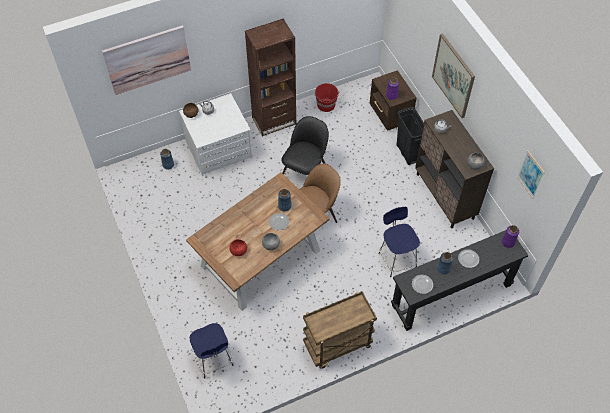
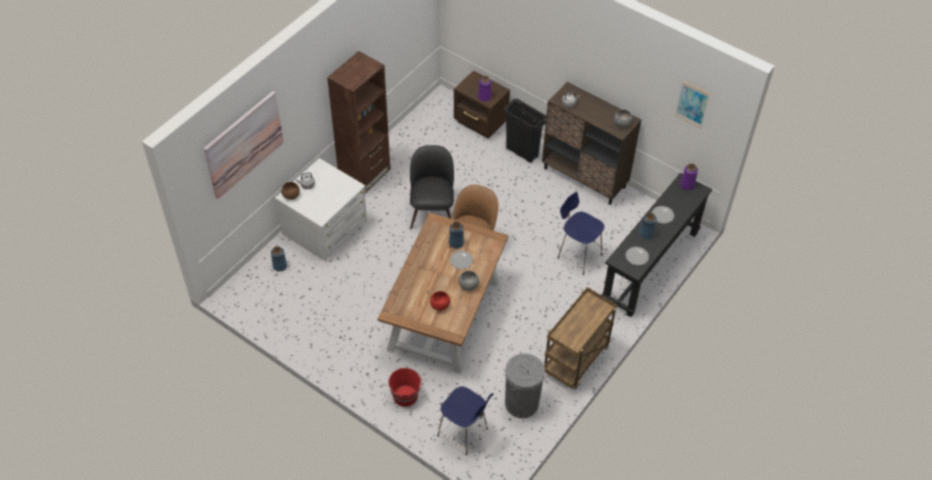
camera: 30 degrees left, 5 degrees down
red bucket [315,83,339,112] -> red bucket moved to [388,368,422,407]
picture [432,33,475,118] -> none
none -> grey trash can [505,353,545,418]

